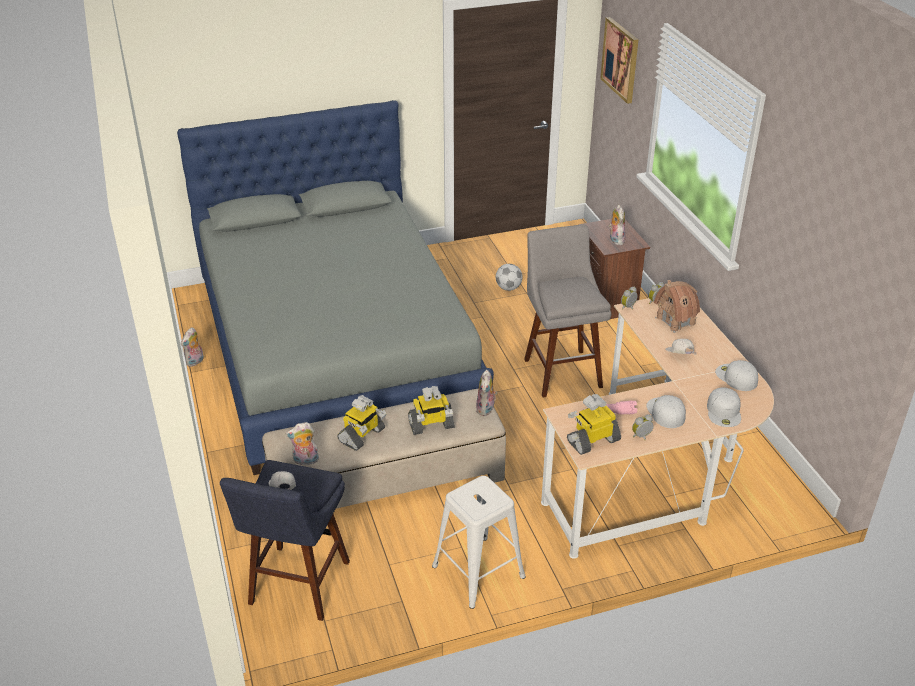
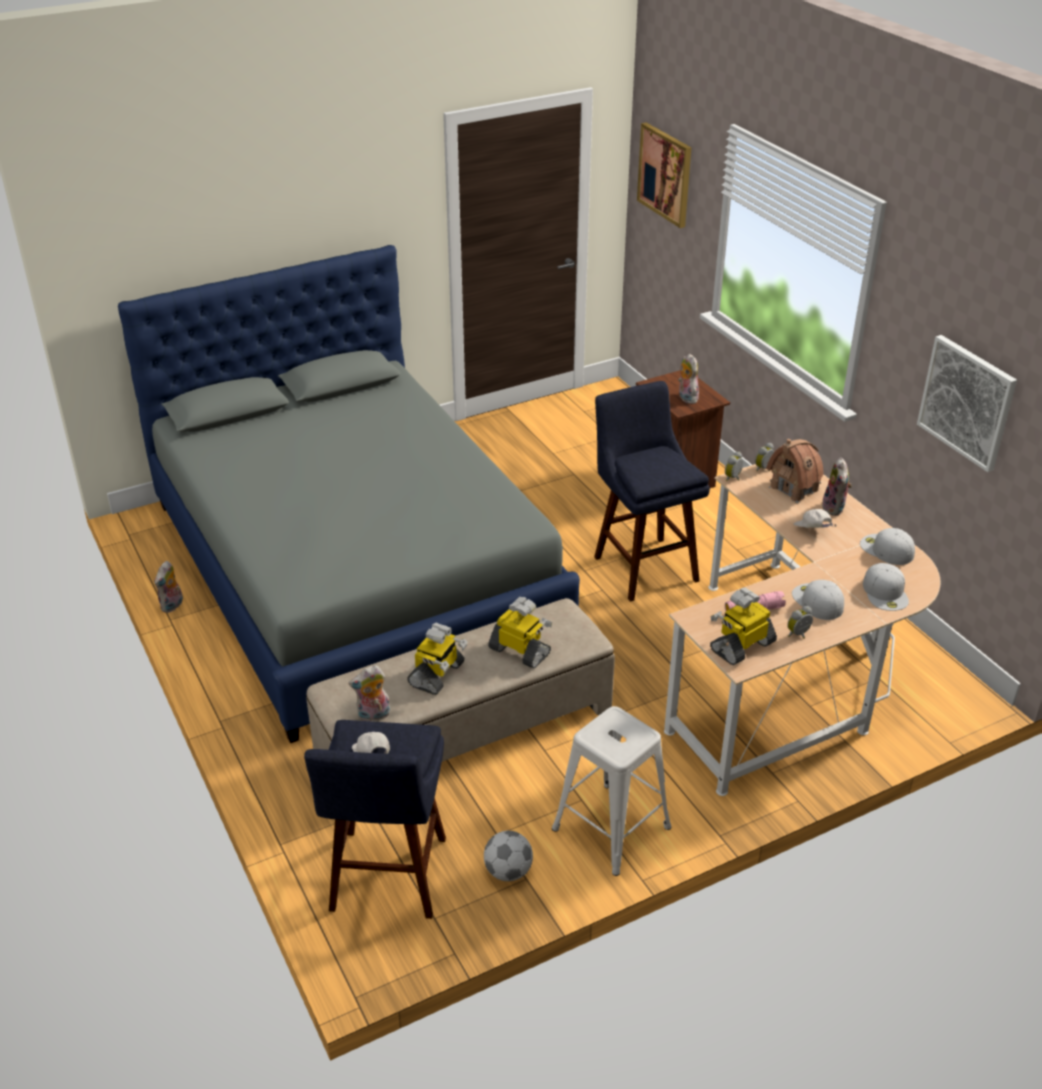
camera: 10 degrees left, 0 degrees up
toy robot [408,386,455,435] -> toy robot turned 120 degrees counterclockwise [488,597,552,668]
plush toy [476,370,498,416] -> plush toy moved to [822,457,852,516]
football [496,264,522,291] -> football moved to [484,831,533,881]
grey stool [524,224,611,398] -> blue stool [594,381,710,602]
none -> picture [917,335,1017,472]

